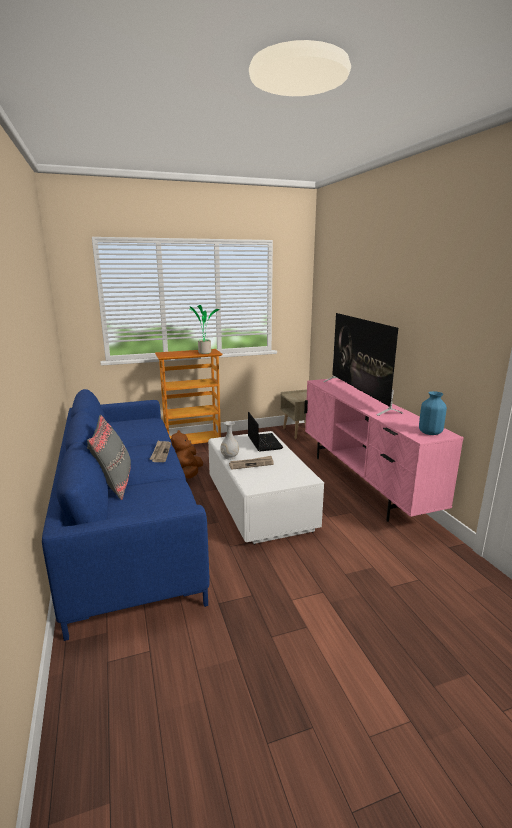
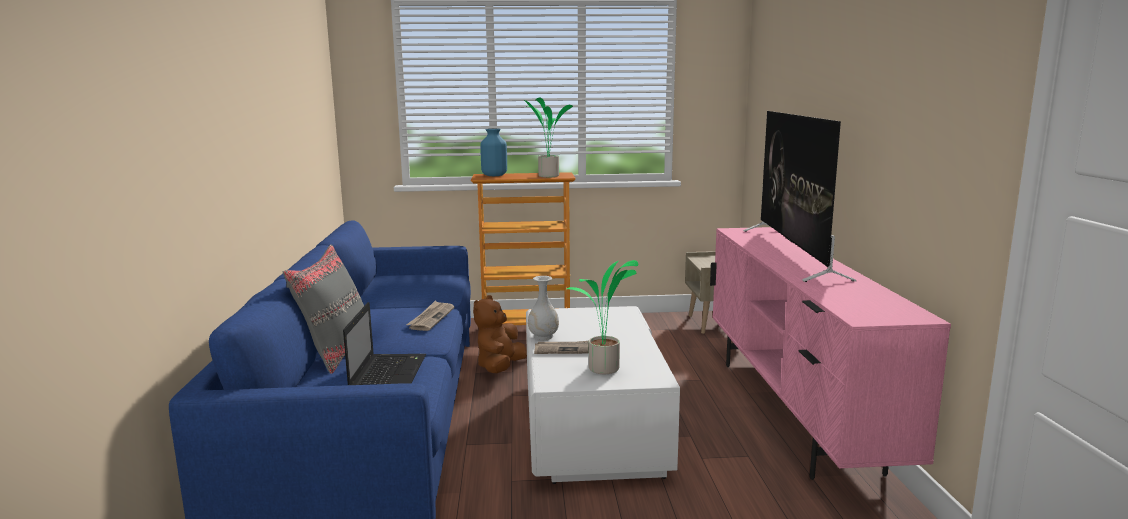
camera: 15 degrees right, 5 degrees down
laptop [248,412,283,452] -> laptop moved to [343,302,426,385]
blue vase [419,391,447,435] -> blue vase moved to [480,129,507,176]
none -> potted plant [566,260,638,374]

